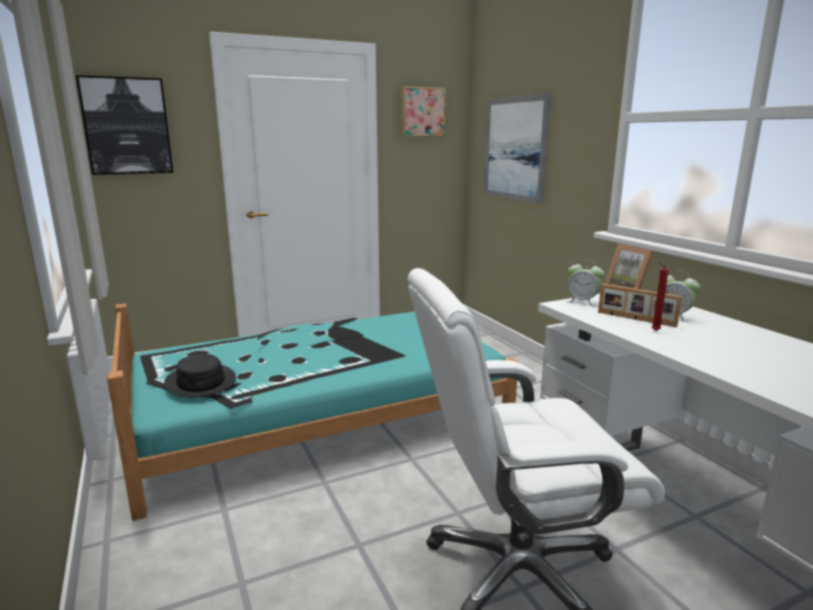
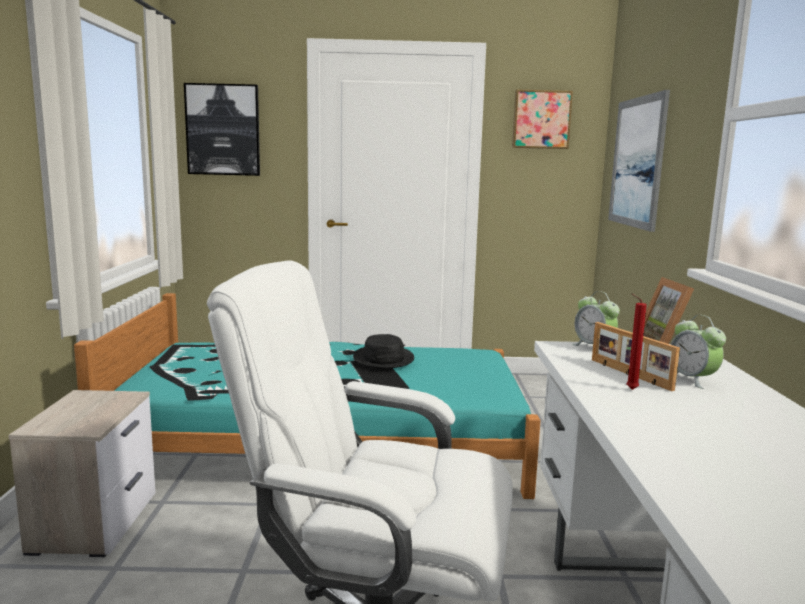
camera: 25 degrees right, 5 degrees down
black hat [164,354,236,398] -> black hat moved to [353,334,414,369]
none -> nightstand [8,390,156,557]

